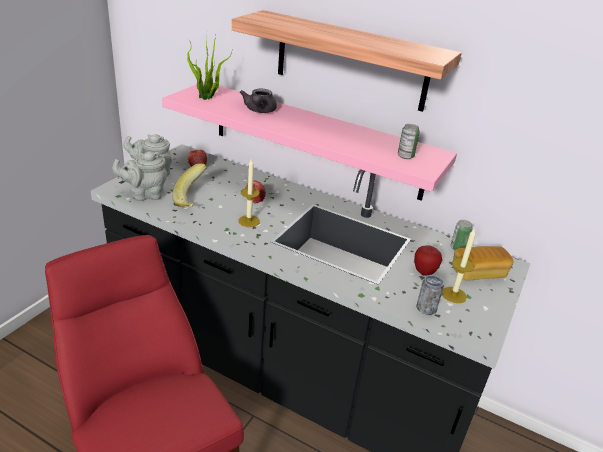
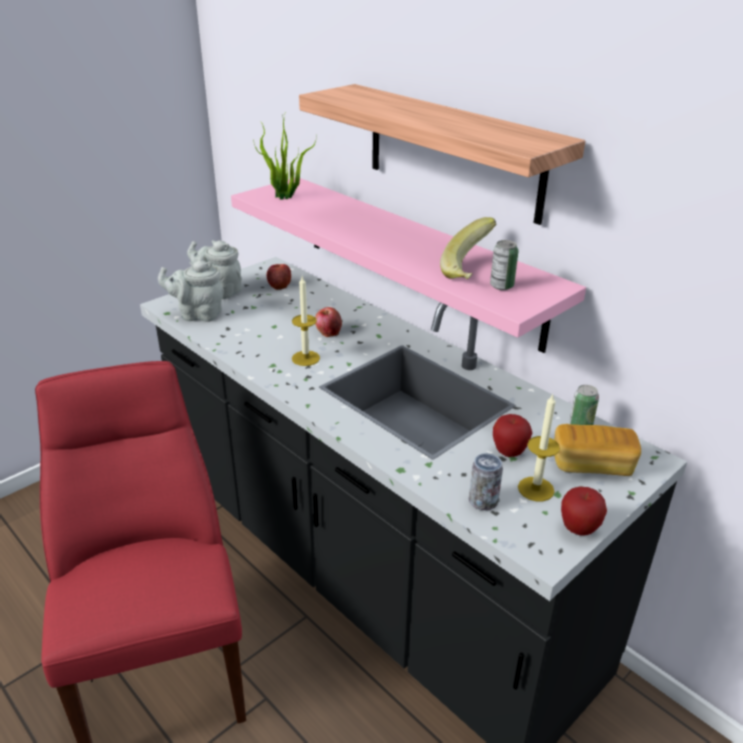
camera: 20 degrees right, 0 degrees up
banana [172,163,207,208] -> banana moved to [440,217,497,279]
grey teapot [240,89,277,113] -> none
none -> apple [561,486,607,536]

